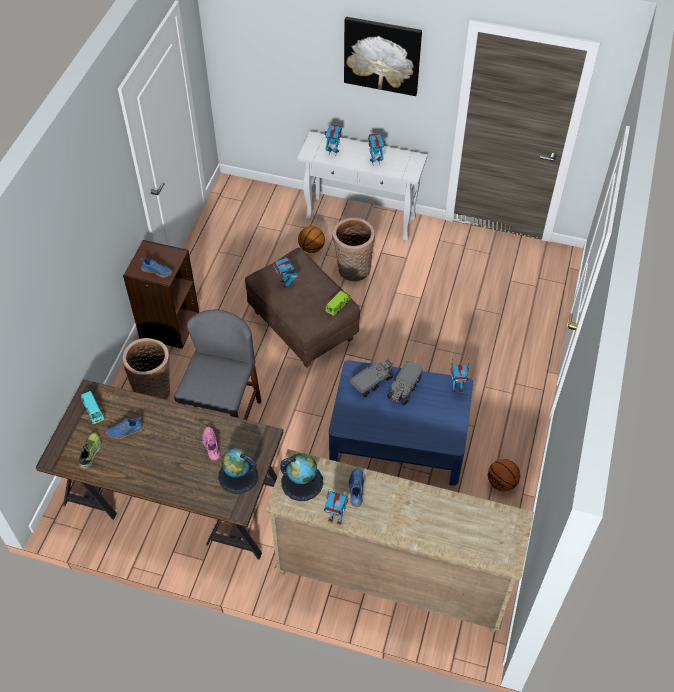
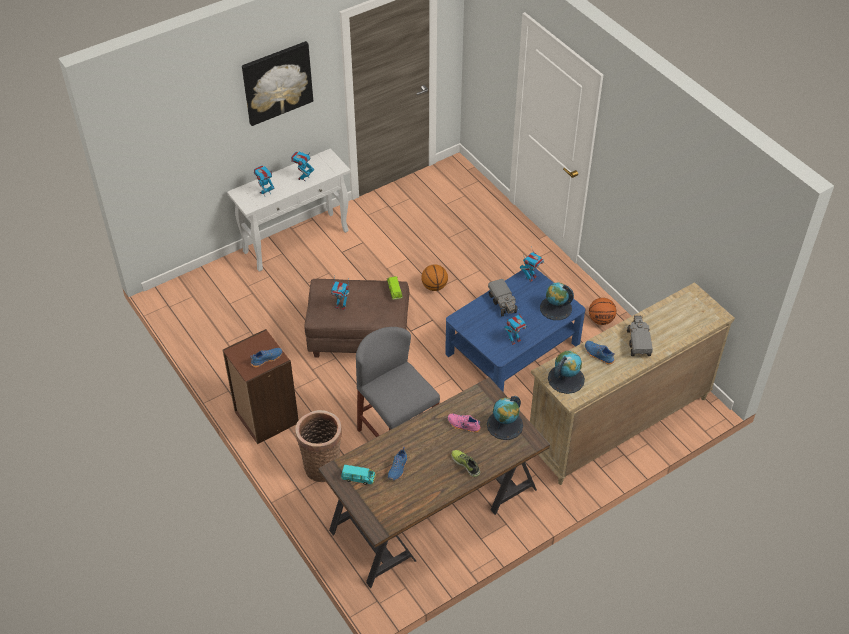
camera: 50 degrees left, 5 degrees down
shoe [79,433,101,469] -> shoe moved to [451,450,480,477]
basketball [298,226,325,253] -> basketball moved to [421,264,448,291]
toy robot [324,485,349,525] -> toy robot moved to [504,309,527,345]
basket [332,218,375,282] -> none
toy truck [350,358,394,397] -> toy truck moved to [627,315,653,356]
none -> globe [540,282,574,320]

